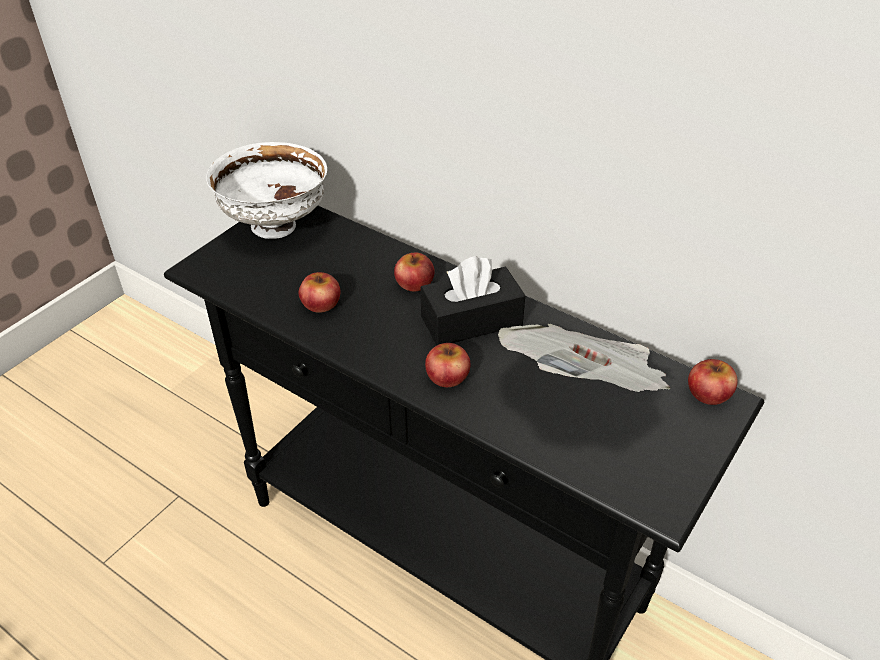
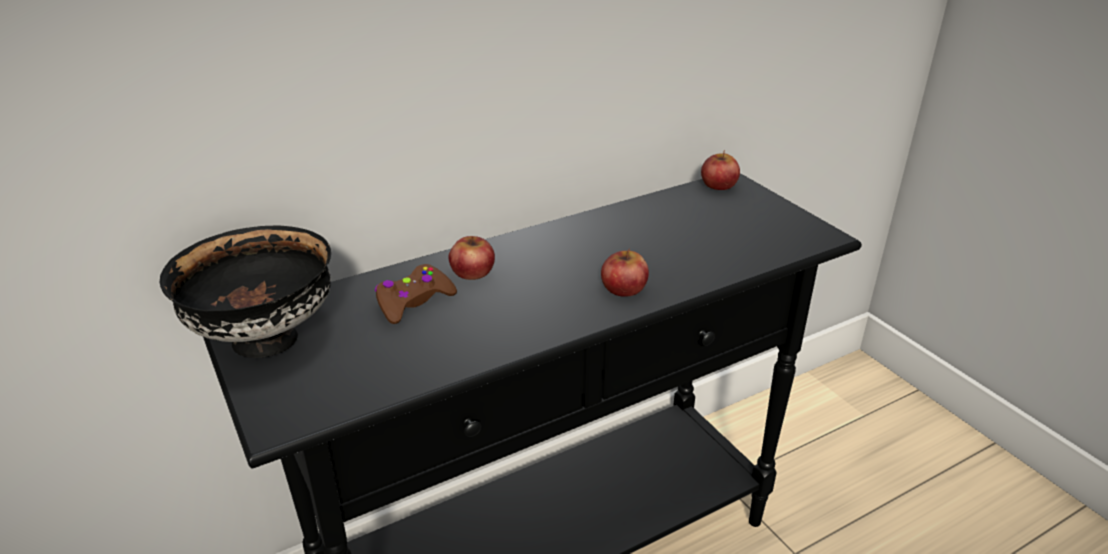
camera: 65 degrees left, 10 degrees down
white bowl [206,142,327,239] -> black bowl [160,226,331,358]
apple [299,272,341,313] -> none
black tissue box [421,256,525,346] -> none
newspaper [498,324,671,392] -> none
none -> brown game controller [375,264,457,324]

